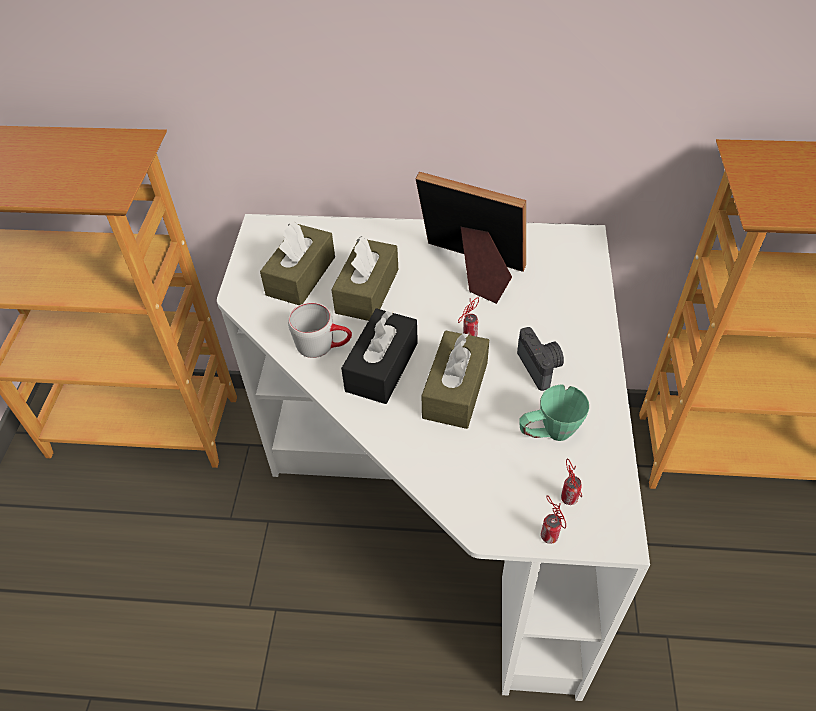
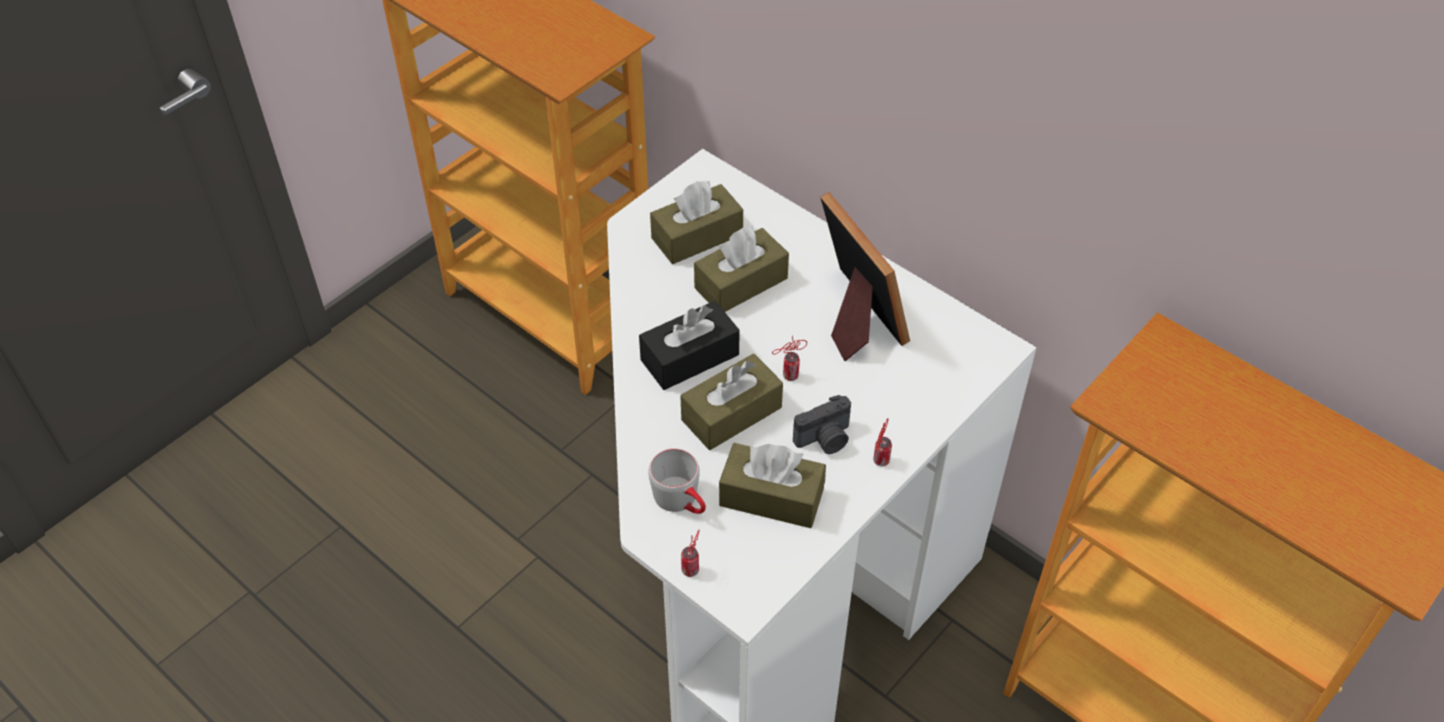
camera: 35 degrees right, 0 degrees up
grey mug [288,303,352,358] -> grey mug moved to [648,448,706,514]
camera [517,327,564,391] -> camera turned 45 degrees clockwise [793,395,851,454]
green mug [519,384,589,441] -> brown tissue box [719,443,826,528]
can [561,458,582,505] -> can moved to [873,418,892,466]

